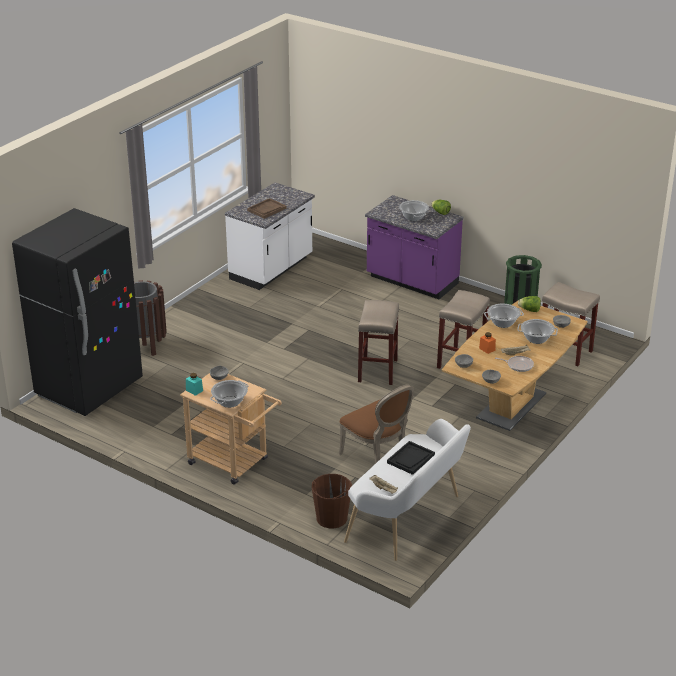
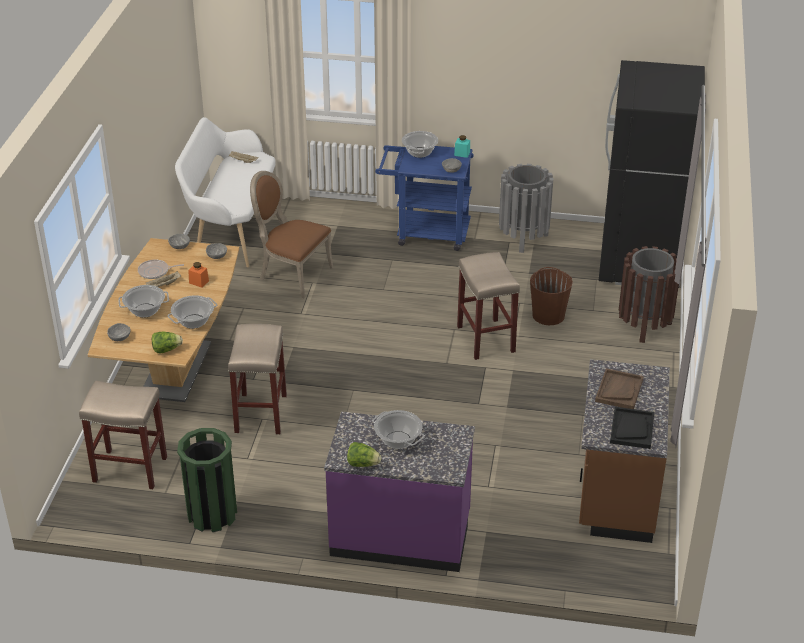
camera: 155 degrees right, 5 degrees up
beige cart [180,373,282,485] -> blue cart [375,145,474,251]
white counter [225,183,315,290] -> brown counter [579,359,670,543]
brown bucket [312,474,352,528] -> brown bucket moved to [530,267,573,325]
beige stool [358,300,399,385] -> beige stool moved to [457,252,520,360]
black tray [387,441,435,475] -> black tray moved to [610,407,654,449]
none -> grey trash can [499,164,553,253]

